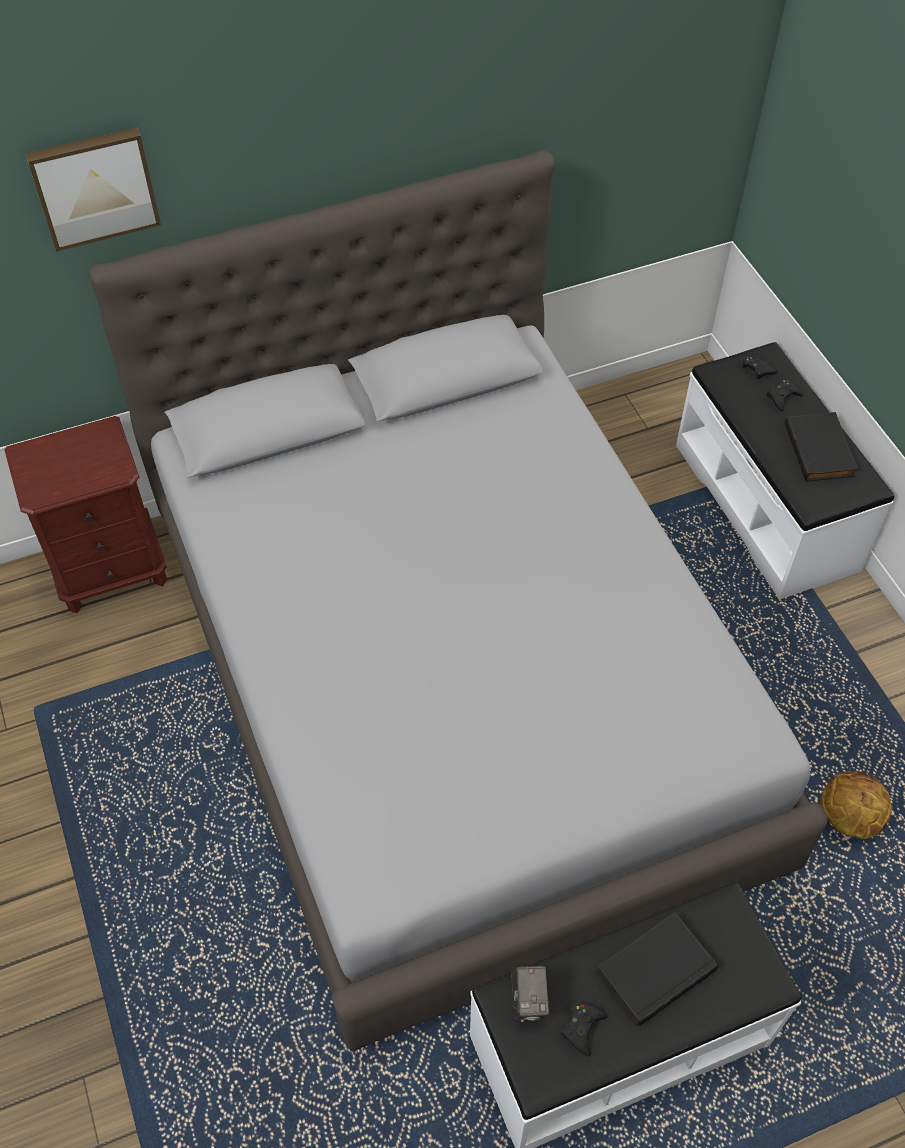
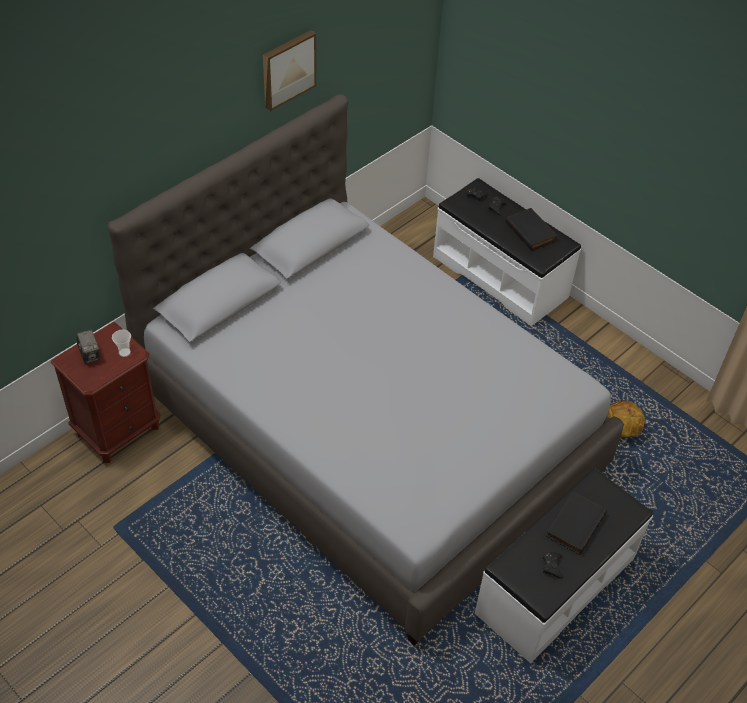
camera: 25 degrees left, 5 degrees down
picture [25,128,161,252] -> picture moved to [263,30,316,111]
camera [511,966,549,1022] -> camera moved to [77,330,100,364]
none -> cup [112,330,131,357]

